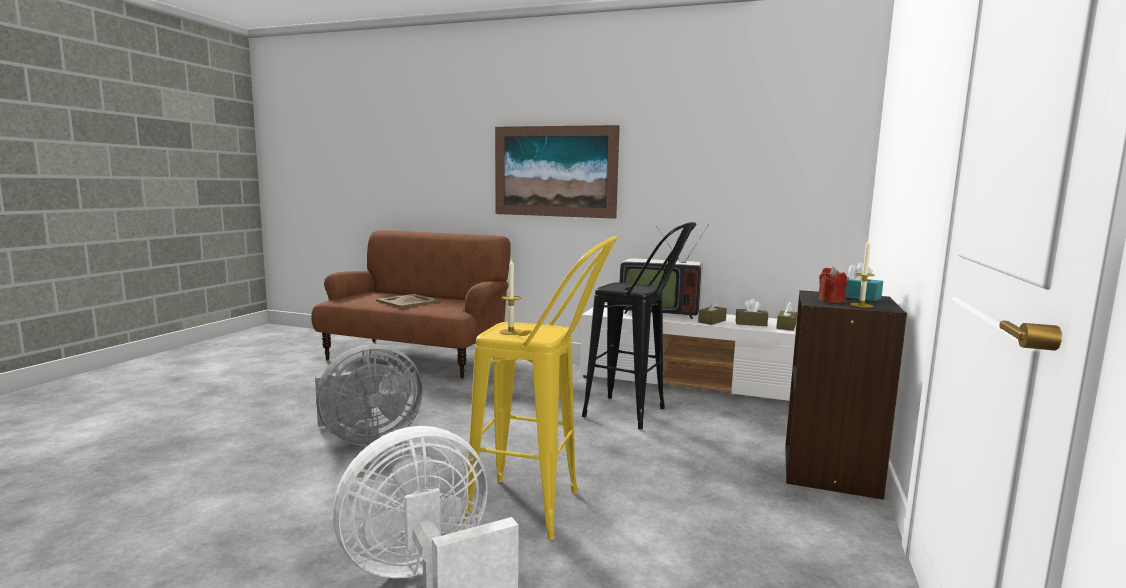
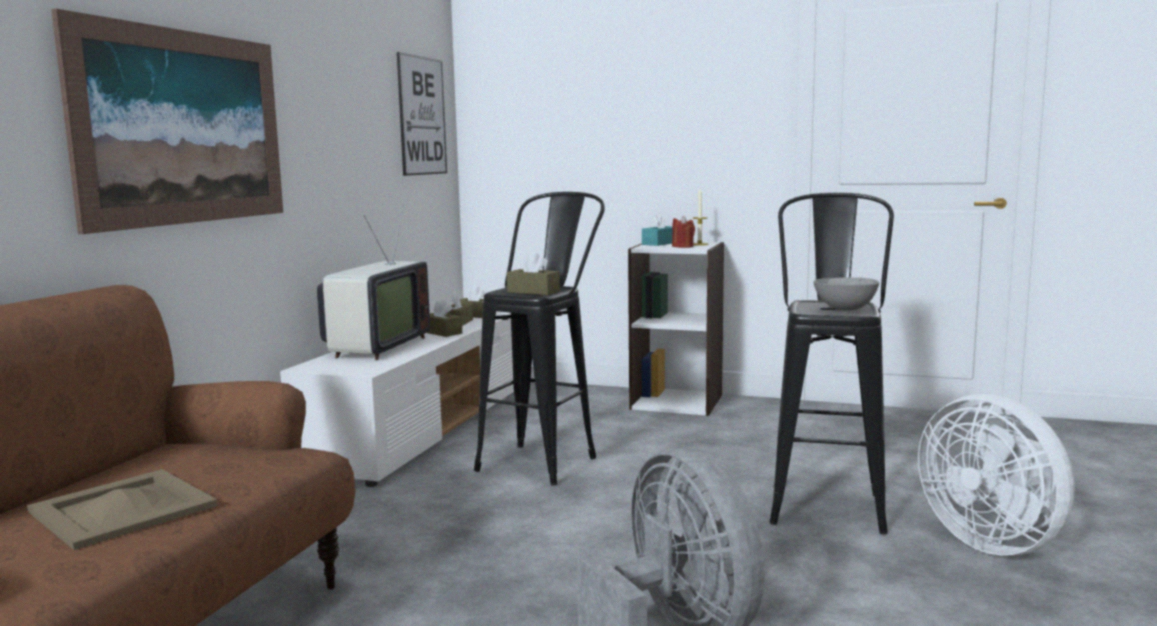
camera: 90 degrees left, 0 degrees up
yellow stool [463,236,617,540] -> black stool [770,193,894,534]
candle [500,258,523,335] -> grey bowl [813,277,879,311]
black bookcase [785,290,907,500] -> white bookcase [628,242,724,416]
none -> picture [397,52,447,176]
none -> brown tissue box [507,251,560,295]

